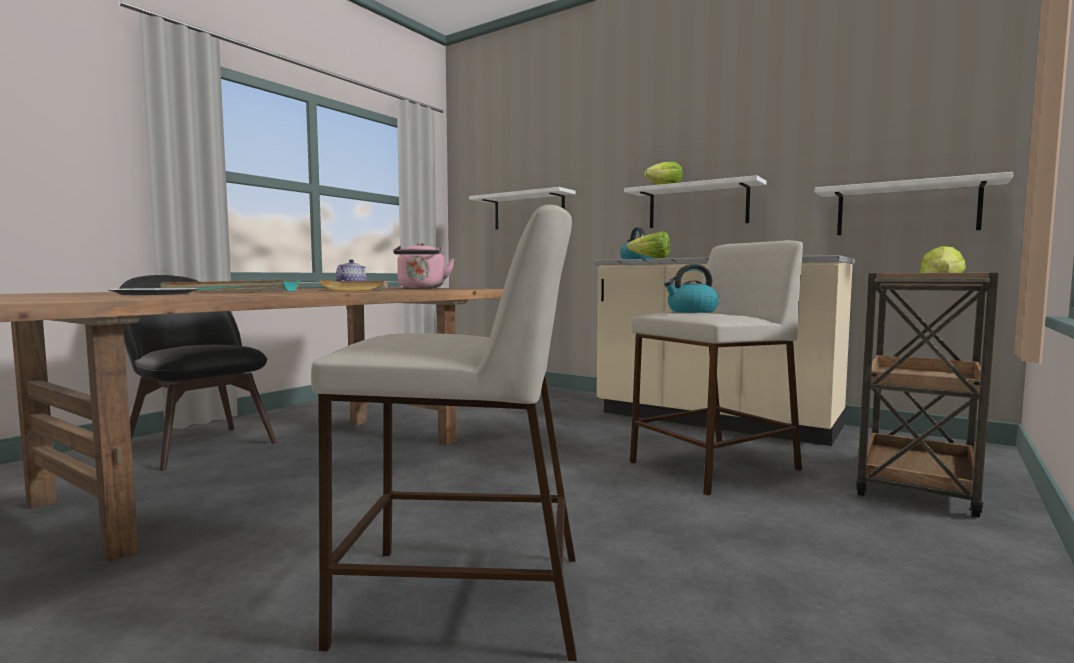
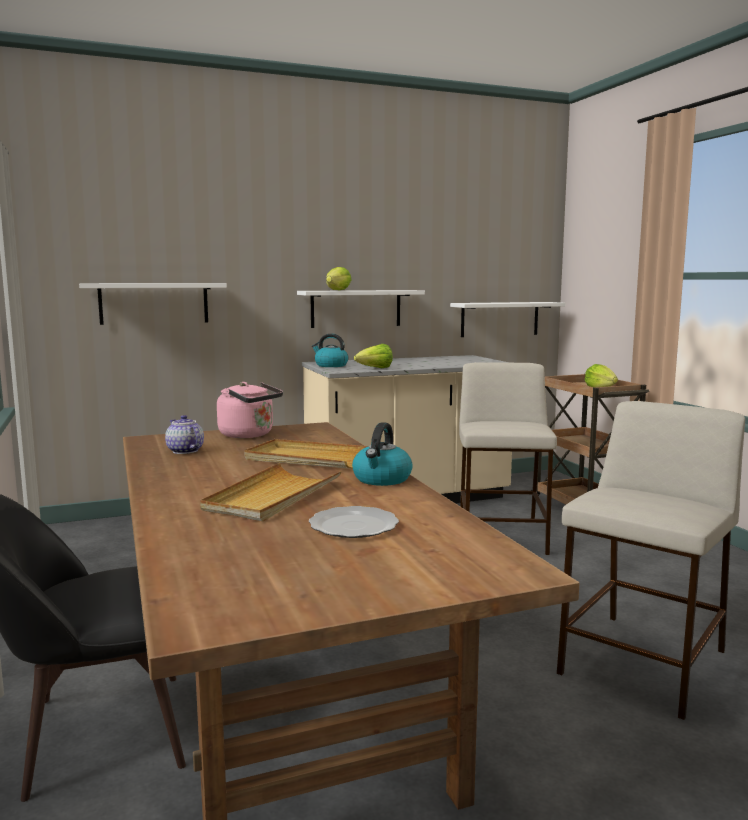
camera: 55 degrees left, 5 degrees up
turquoise tray [161,280,300,292] -> beige tray [200,463,342,521]
kettle [664,264,719,313] -> kettle moved to [352,422,413,486]

